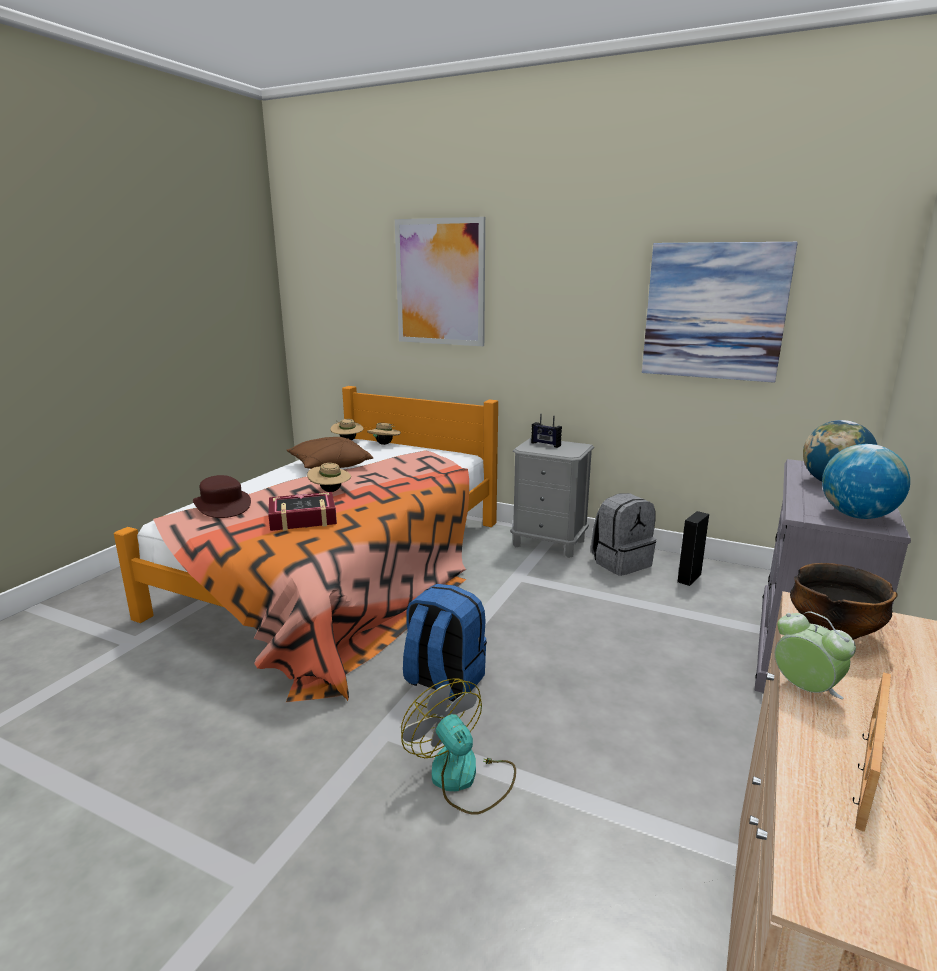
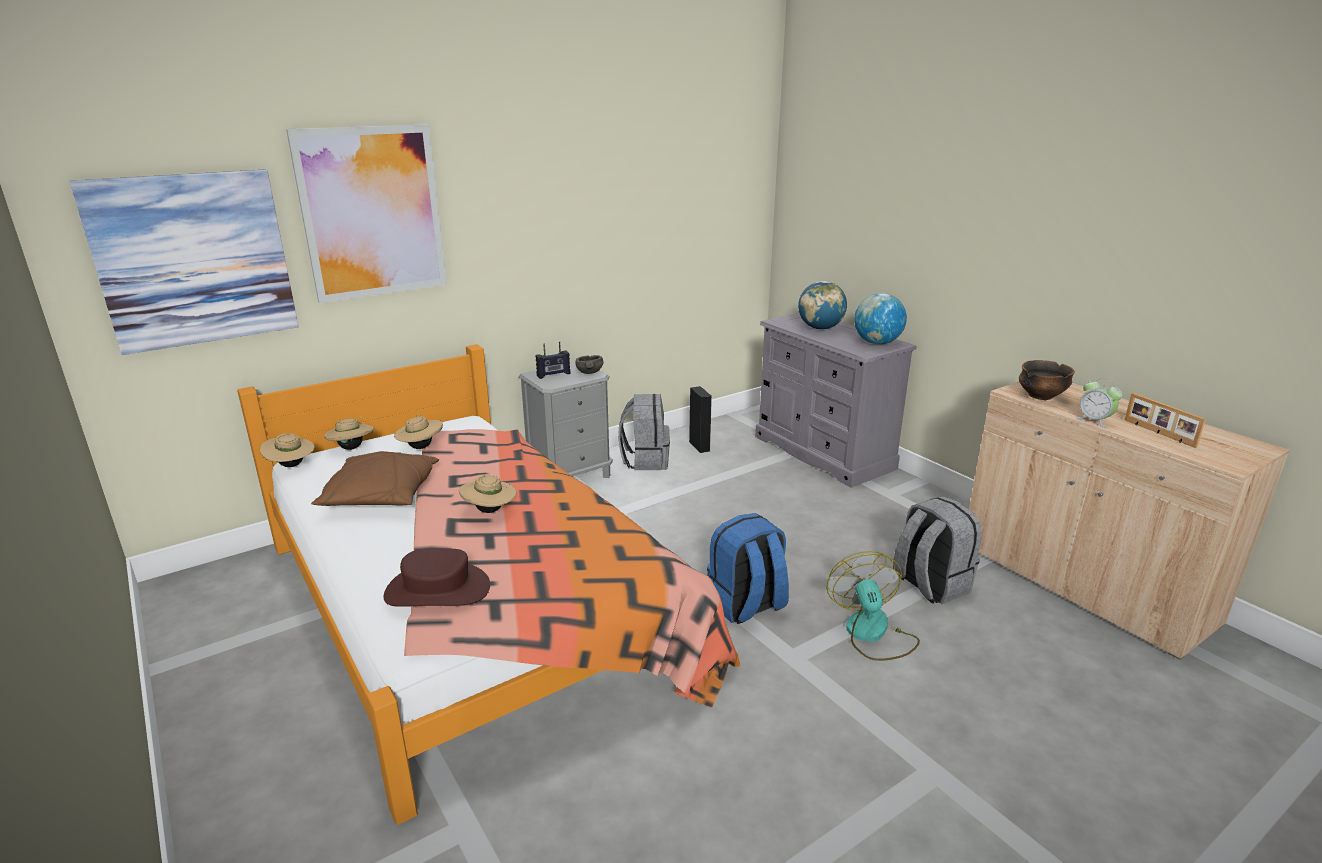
camera: 60 degrees left, 5 degrees up
book [268,492,337,531] -> none
fan [401,678,516,815] -> fan turned 90 degrees clockwise [826,551,920,661]
picture [642,242,798,383] -> picture moved to [70,169,299,355]
alarm clock [775,611,856,699] -> alarm clock turned 120 degrees counterclockwise [1076,378,1123,428]
none -> beige hat [394,413,443,449]
none -> grey bowl [575,355,603,374]
none -> grey backpack [893,496,982,604]

